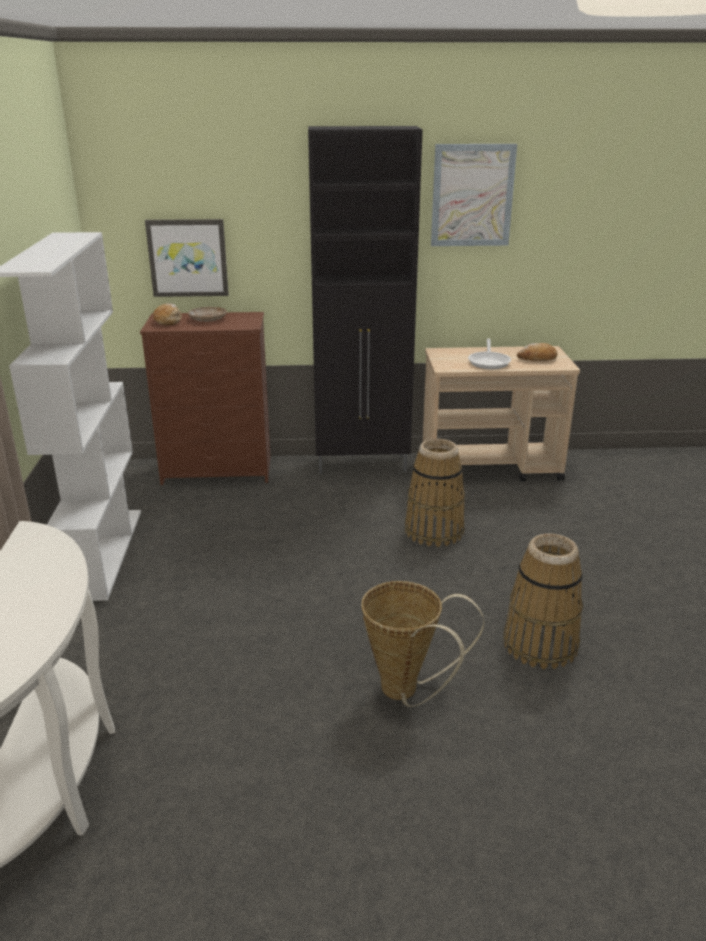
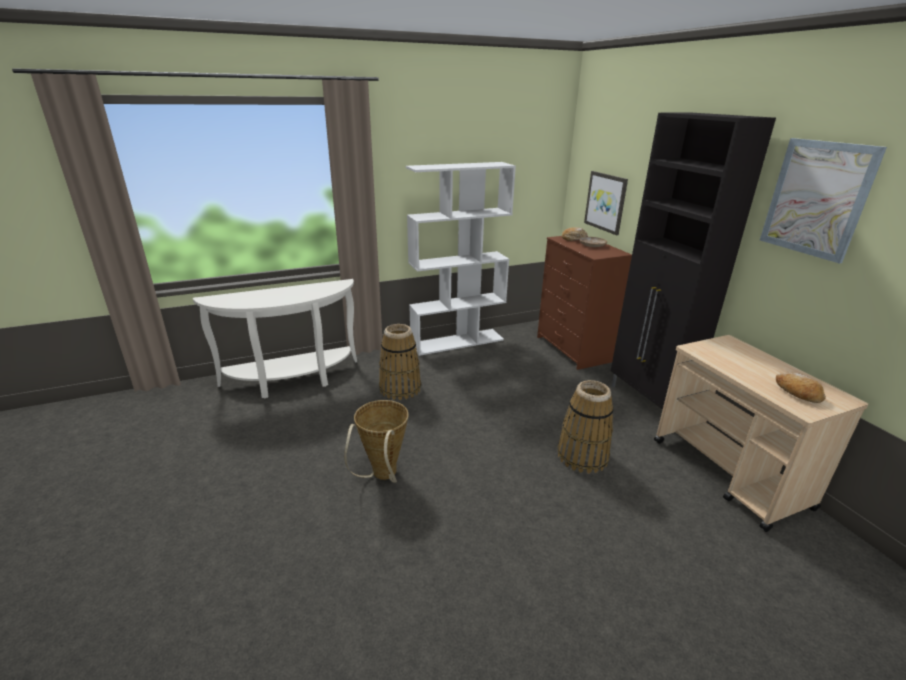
camera: 70 degrees right, 0 degrees up
frying pan [468,339,511,369] -> none
basket [504,533,583,669] -> basket moved to [379,324,421,400]

